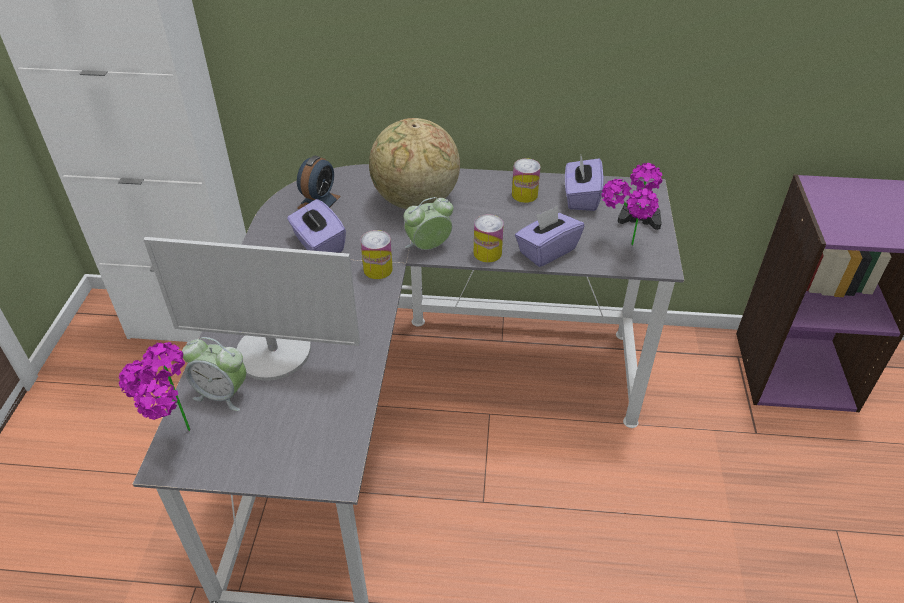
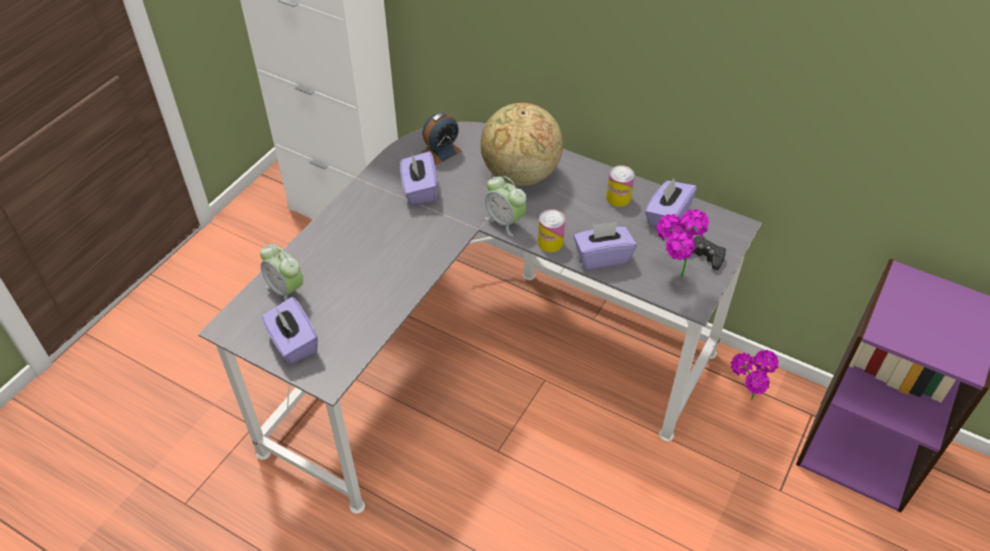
camera: 25 degrees right, 5 degrees up
potted plant [119,342,190,431] -> potted plant moved to [731,350,779,400]
monitor [143,237,360,381] -> none
can [360,230,393,279] -> none
alarm clock [404,197,453,250] -> alarm clock turned 135 degrees counterclockwise [485,176,526,236]
none -> purple tissue box [262,297,318,364]

